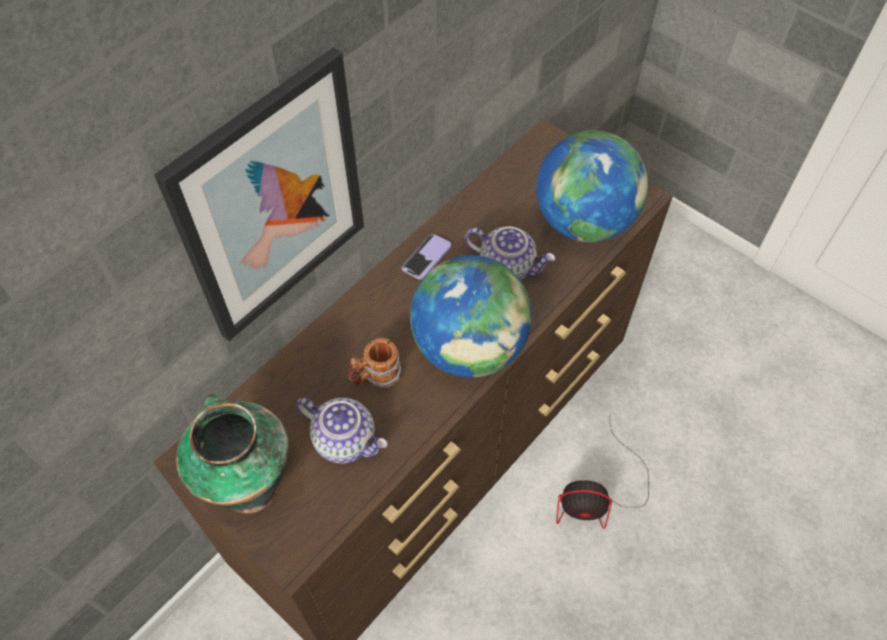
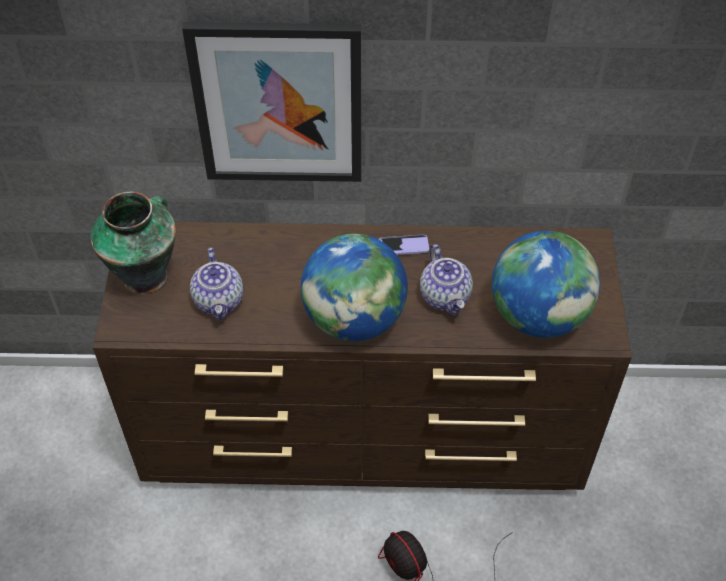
camera: 50 degrees right, 5 degrees down
mug [348,338,401,389] -> none

